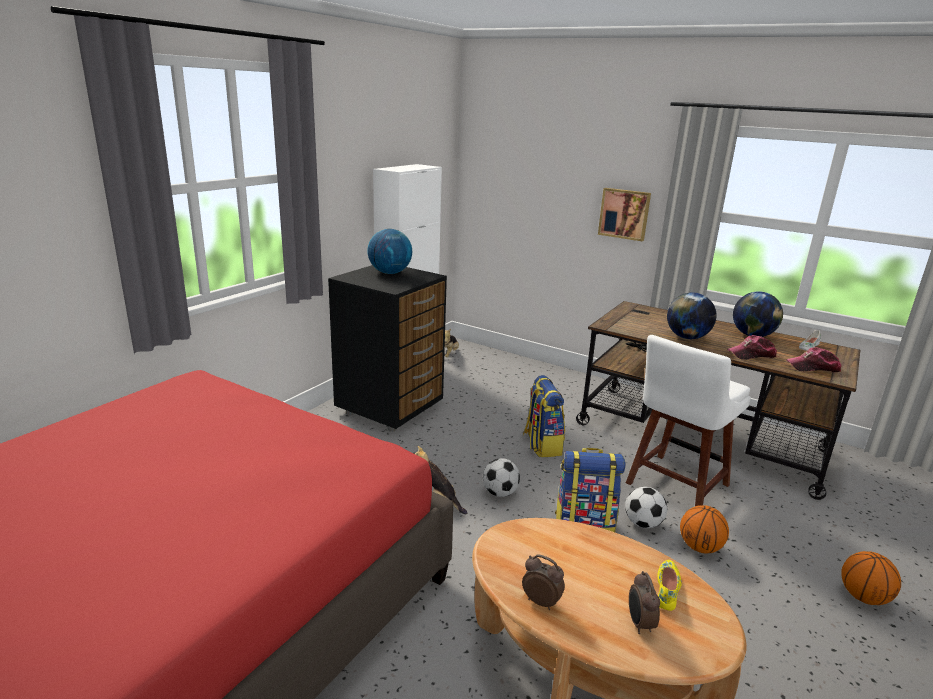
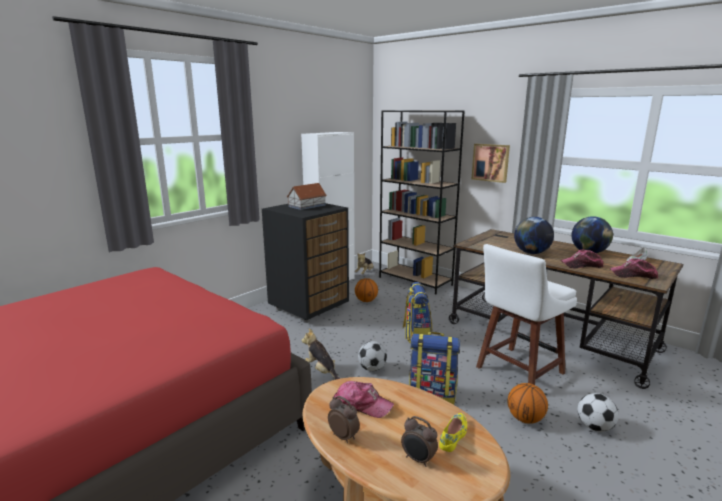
camera: 10 degrees right, 5 degrees down
globe [367,229,412,274] -> toy house [287,183,326,210]
football [625,487,667,528] -> football moved to [577,393,619,432]
alarm clock [629,571,660,634] -> alarm clock turned 60 degrees counterclockwise [401,416,438,467]
basketball [841,551,901,605] -> basketball moved to [355,278,378,302]
none -> cap [334,381,394,418]
none -> beige bookcase [379,110,464,295]

